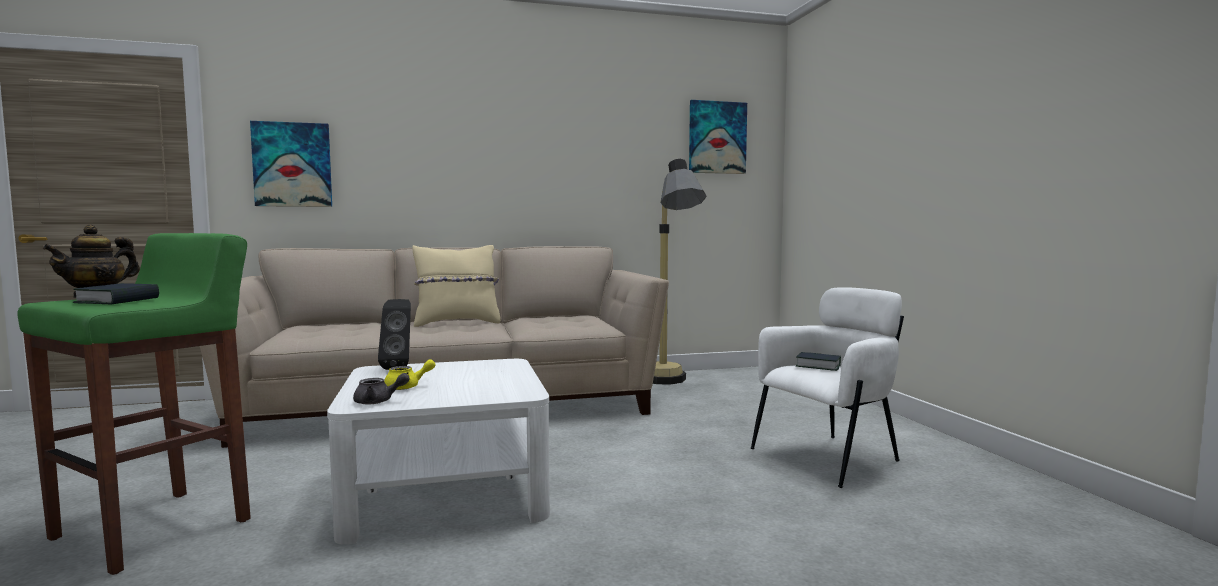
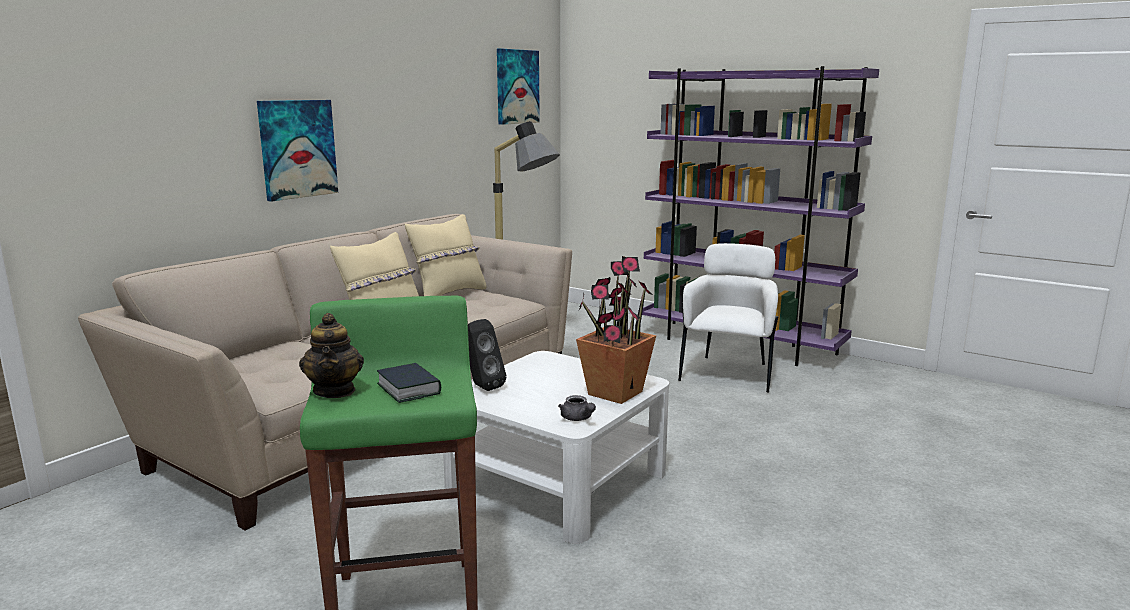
camera: 40 degrees left, 10 degrees up
picture [250,121,332,207] -> picture moved to [257,100,338,202]
grey teapot [353,373,410,405] -> grey teapot turned 105 degrees clockwise [558,395,596,421]
yellow teapot [384,359,436,390] -> none
book [796,352,841,371] -> none
none -> beige pillow [405,214,486,296]
none -> potted plant [576,256,656,404]
none -> purple bookcase [642,66,879,366]

